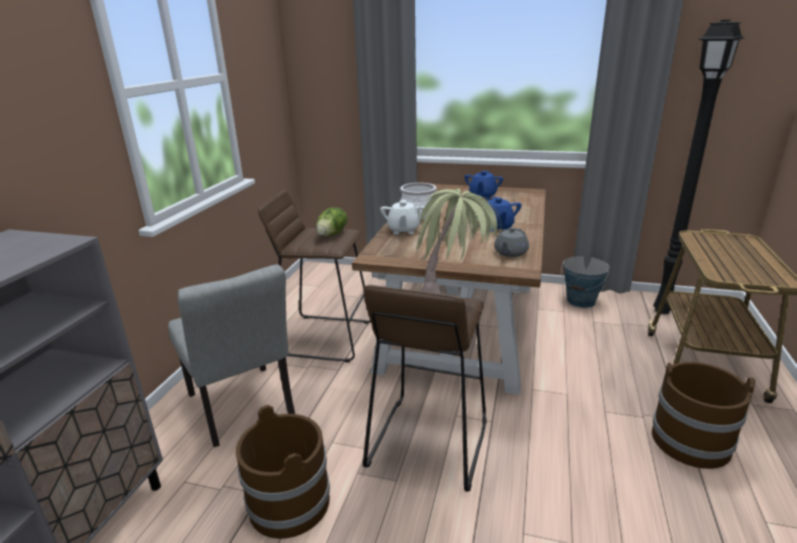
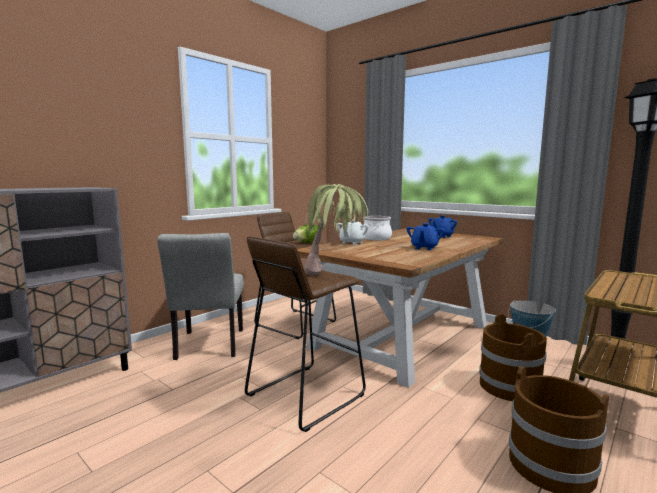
camera: 25 degrees right, 15 degrees down
brown bucket [236,405,330,539] -> brown bucket moved to [479,313,547,401]
grey teapot [494,227,529,257] -> none

